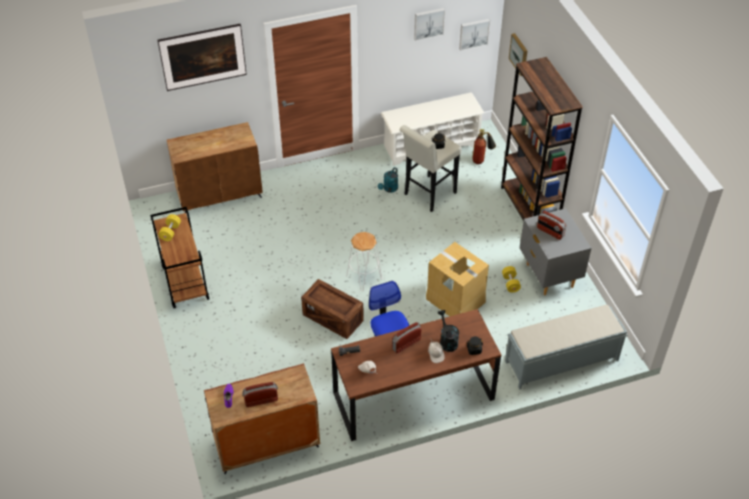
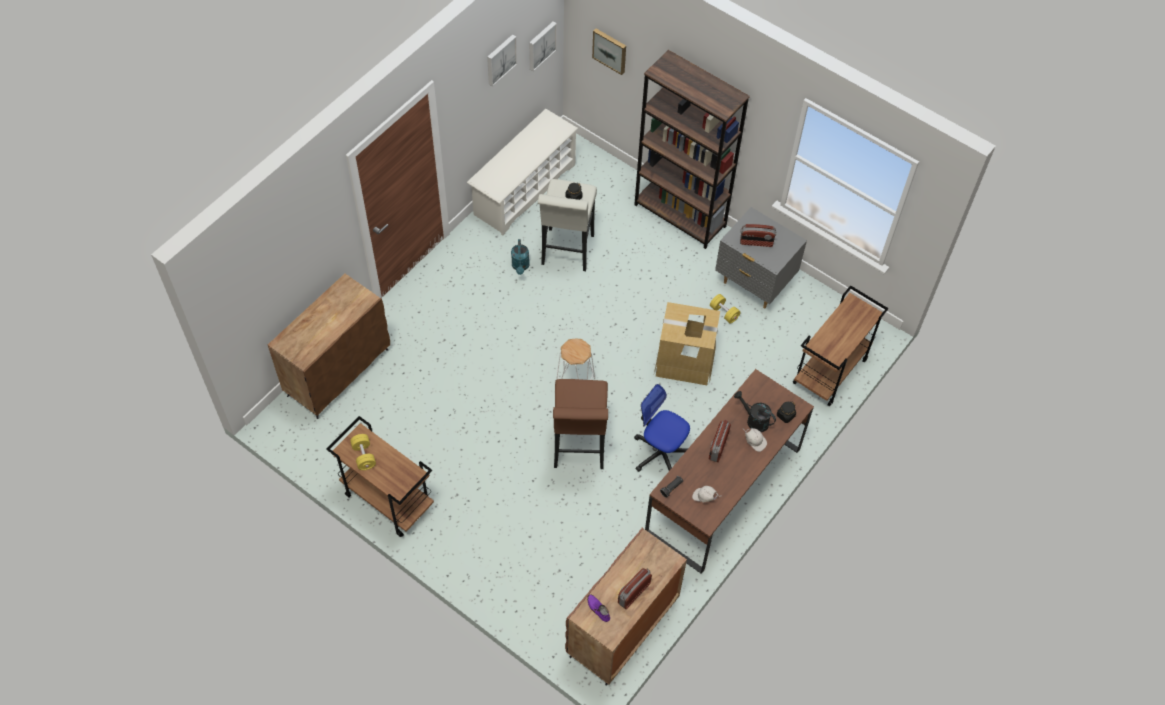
camera: 35 degrees left, 10 degrees up
picture [157,24,247,91] -> none
crate [301,279,364,339] -> brown stool [553,379,608,469]
fire extinguisher [472,129,496,164] -> none
grey bench [505,305,627,389] -> brown cart [793,285,889,406]

